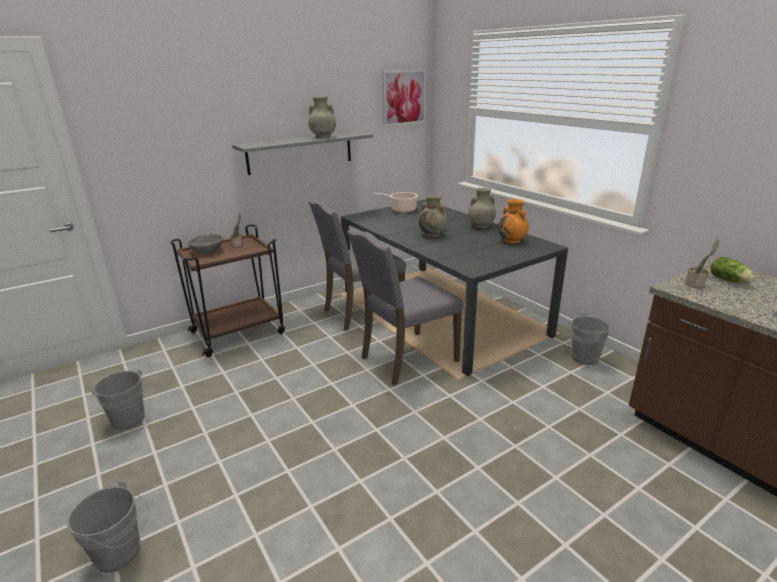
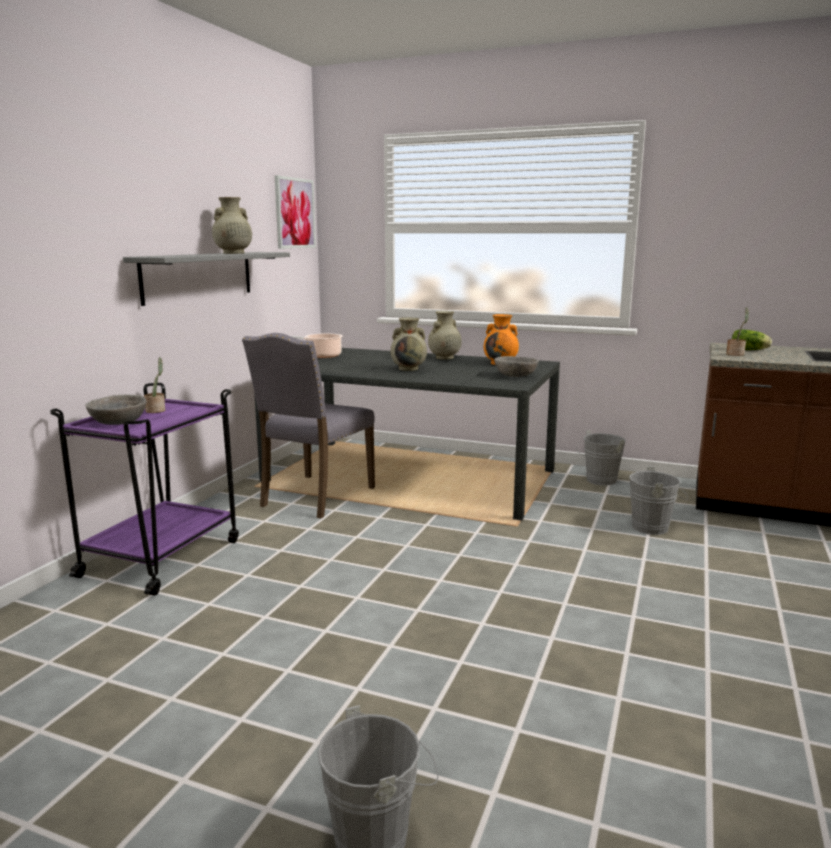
camera: 35 degrees left, 10 degrees down
grey bucket [91,369,147,430] -> grey bucket moved to [629,466,688,535]
brown cart [171,225,285,357] -> purple cart [50,383,239,596]
grey chair [347,229,463,385] -> none
none -> grey bowl [494,356,539,377]

